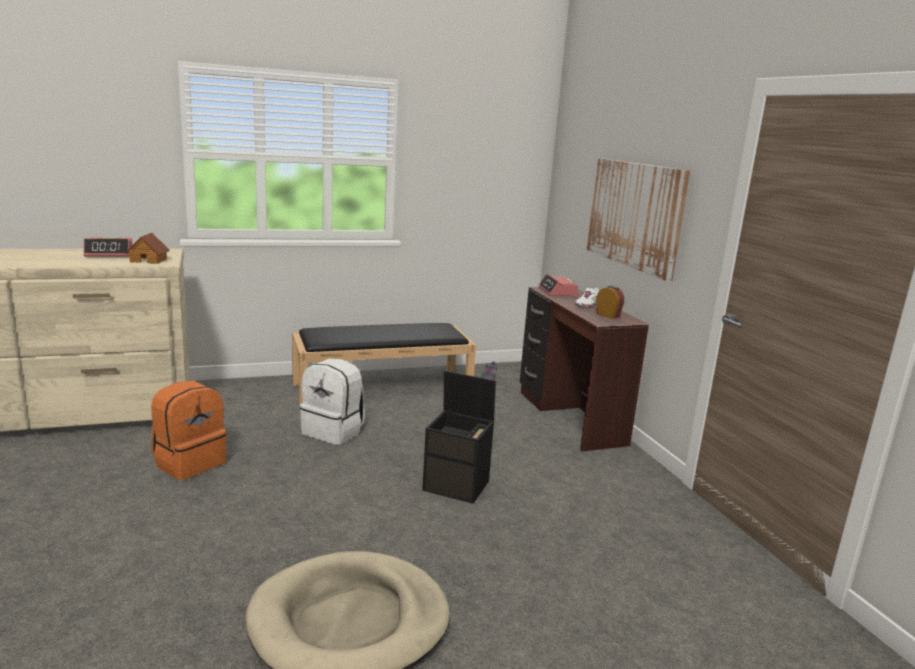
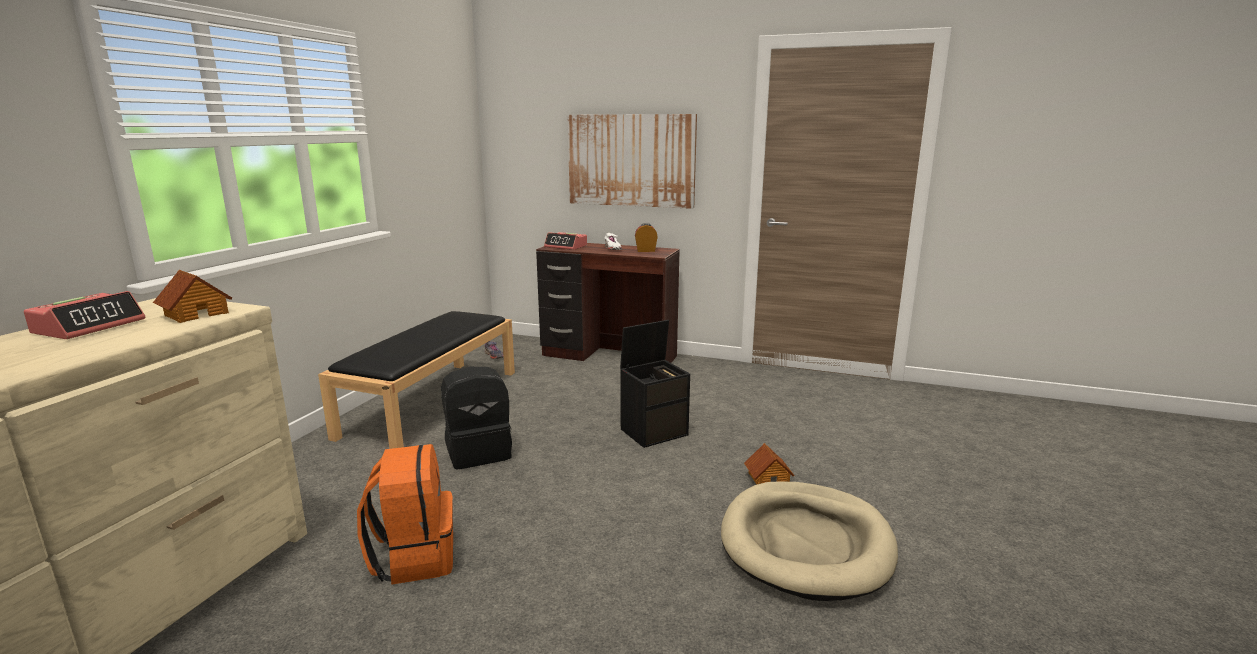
camera: 50 degrees left, 0 degrees up
white backpack [300,358,365,445] -> black backpack [441,367,512,469]
none -> toy house [744,443,795,485]

